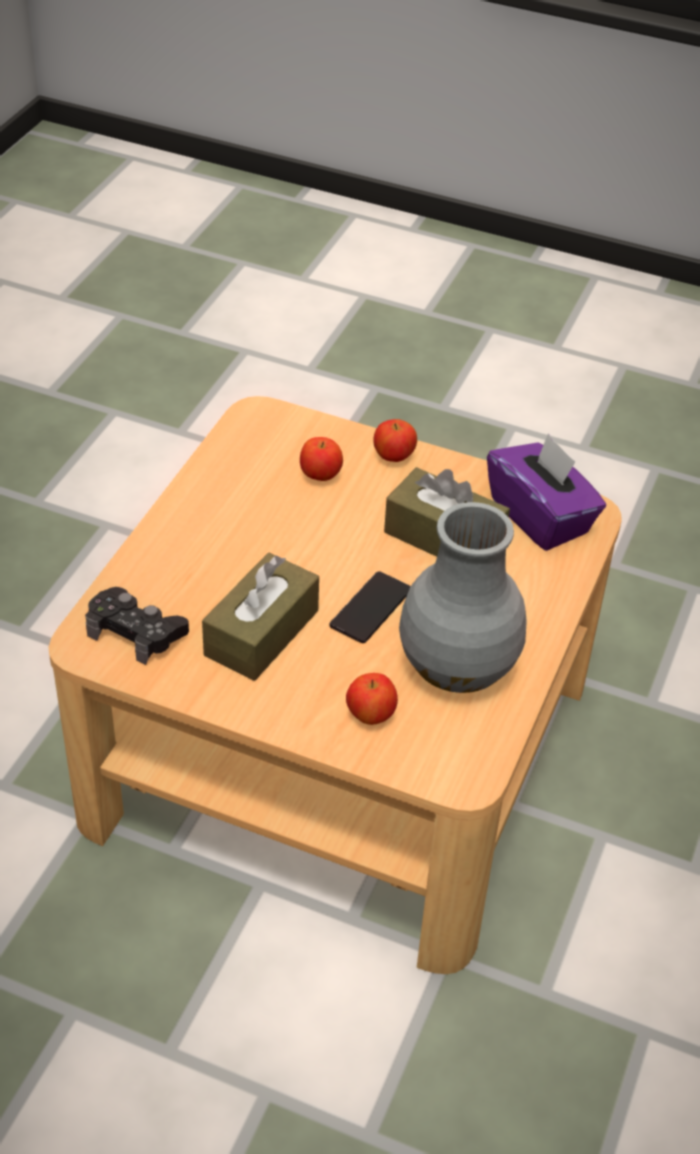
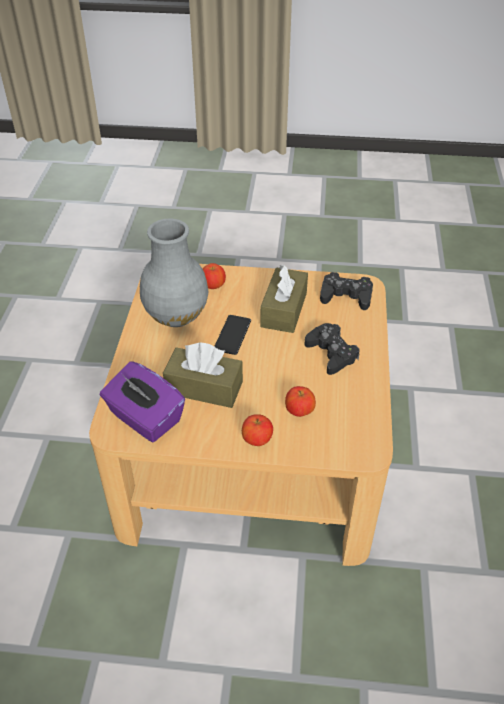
camera: 165 degrees right, 0 degrees up
none -> black game controller [304,323,360,375]

